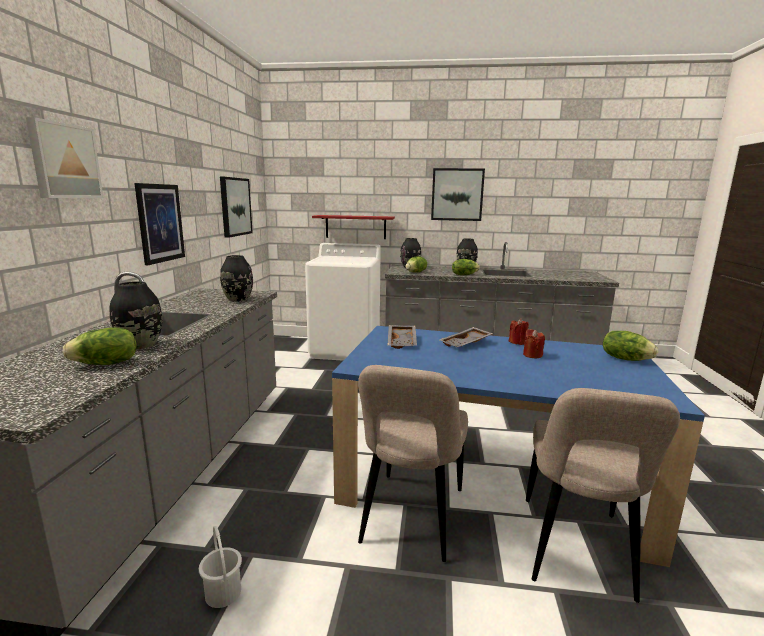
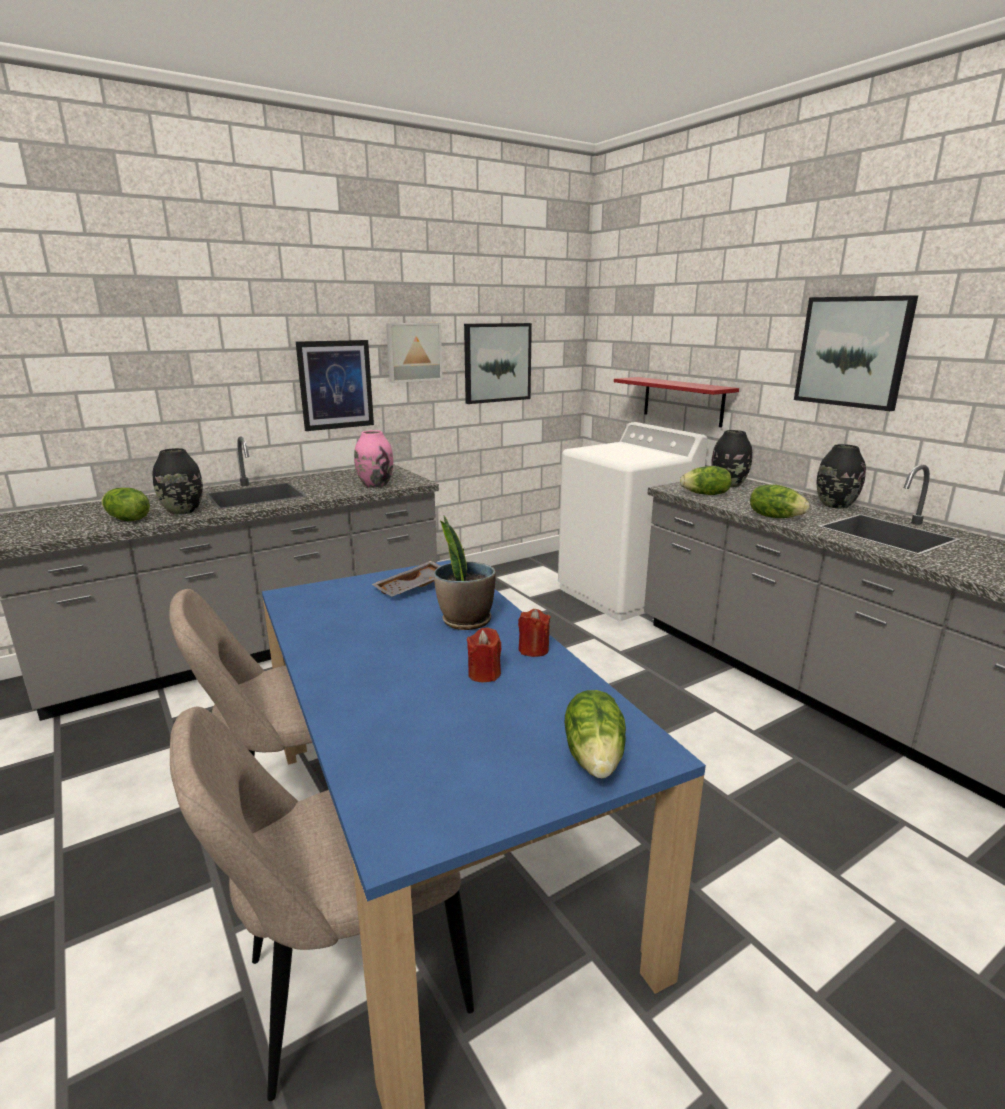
camera: 50 degrees right, 5 degrees up
picture [26,117,104,198] -> picture moved to [386,323,443,383]
white bucket [199,526,242,608] -> none
black vase [220,255,253,302] -> pink vase [354,430,393,488]
grey tray [440,327,493,347] -> potted plant [434,515,496,630]

